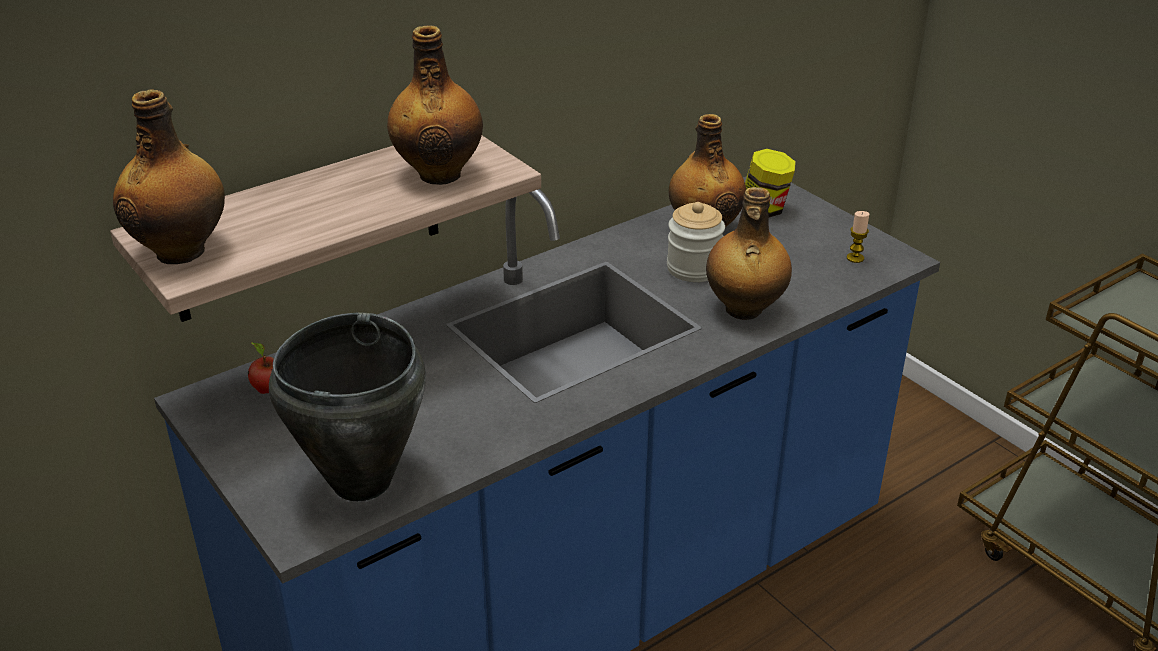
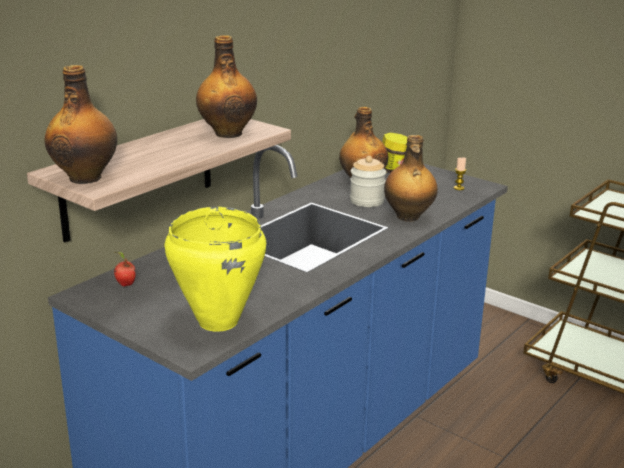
camera: 15 degrees left, 10 degrees down
black cooking pot [269,312,426,501] -> yellow cooking pot [164,207,267,332]

